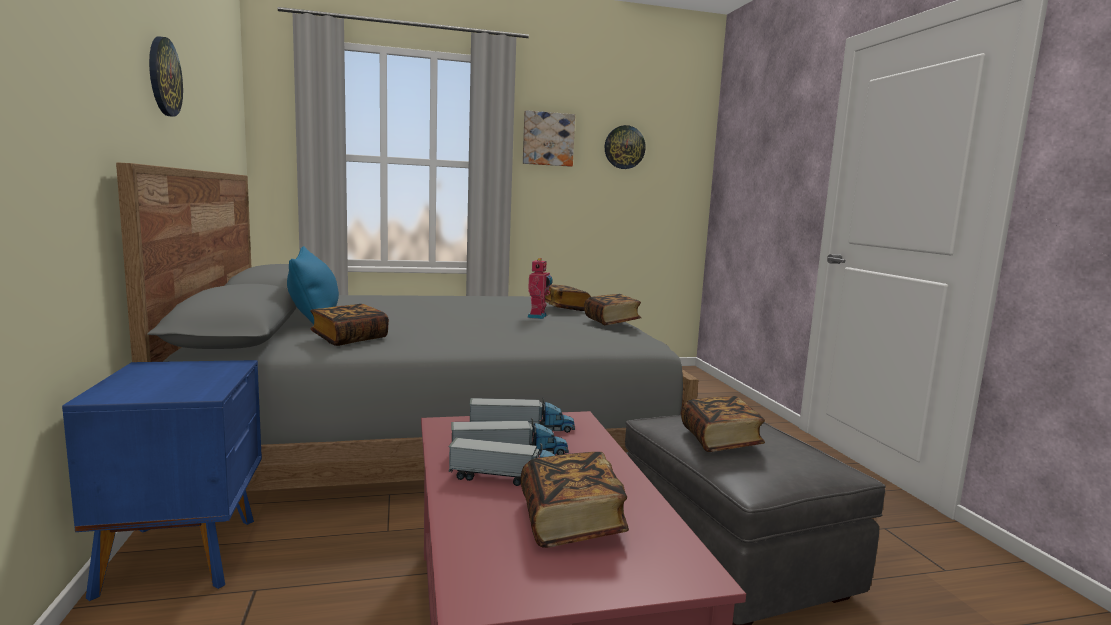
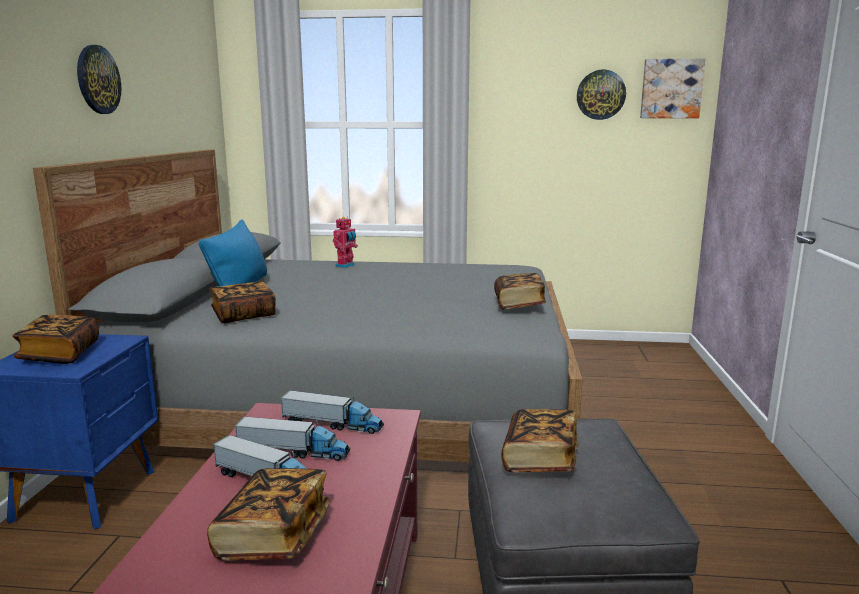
camera: 20 degrees right, 5 degrees up
picture [523,110,575,167] -> picture moved to [640,58,705,118]
toy robot [527,258,553,319] -> toy robot moved to [333,217,358,268]
book [545,284,591,311] -> book moved to [12,315,99,364]

